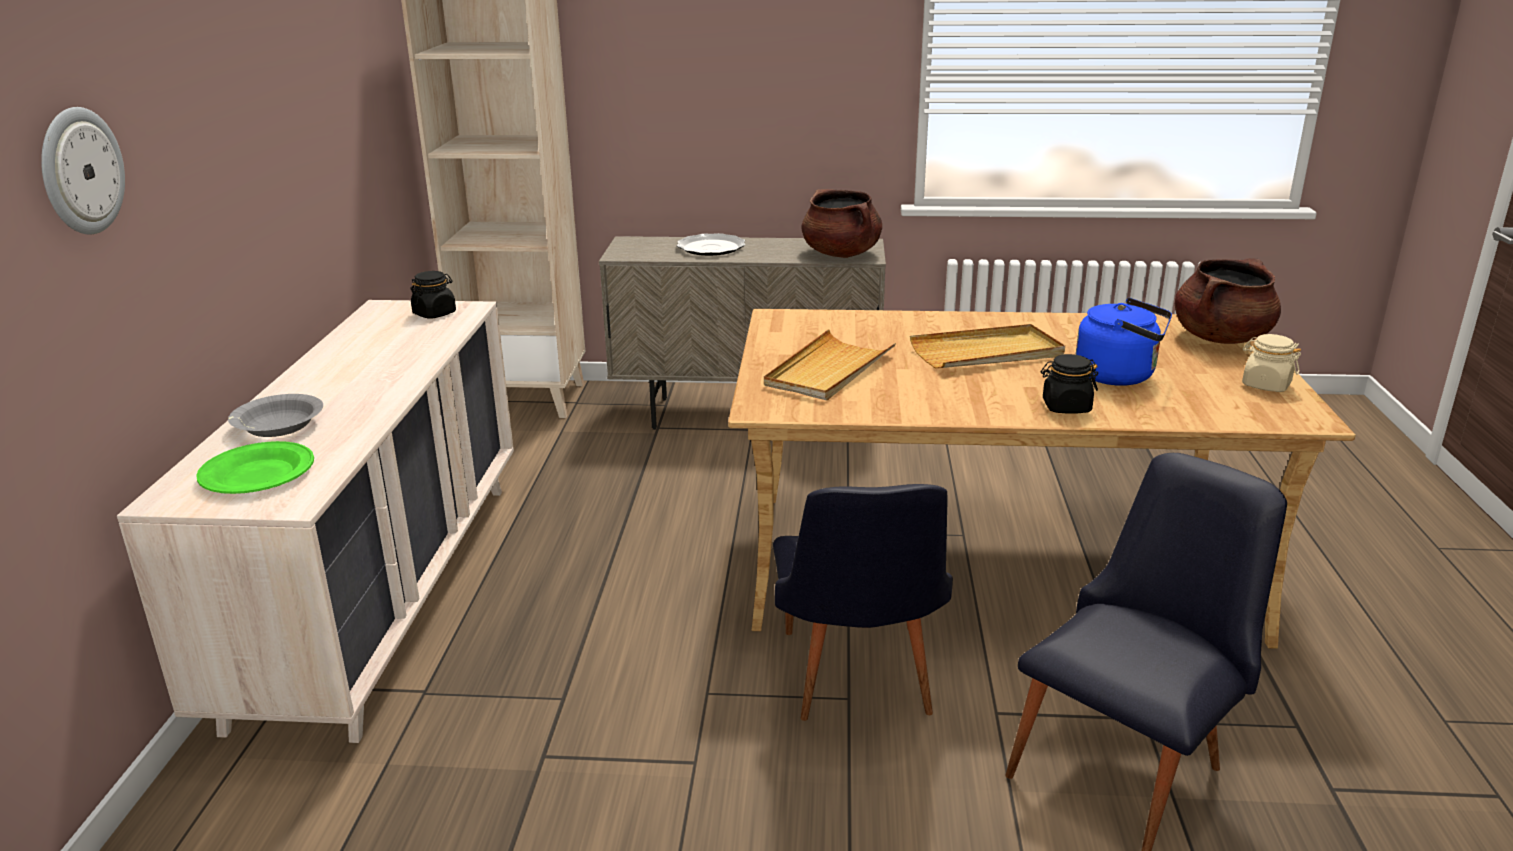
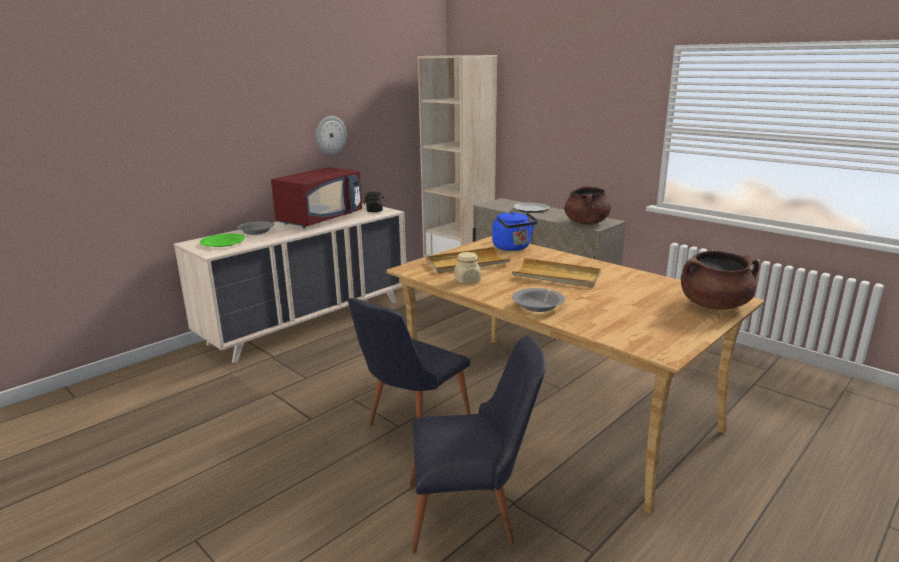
camera: 40 degrees right, 5 degrees down
wall clock [41,107,125,234] -> wall clock moved to [316,116,347,154]
black jar [1041,354,1098,414] -> grey bowl [512,288,565,312]
blue kettle [1076,298,1172,386] -> blue kettle moved to [492,211,538,251]
beige jar [1242,334,1301,392] -> beige jar moved to [454,252,481,283]
none -> red microwave [271,167,362,228]

